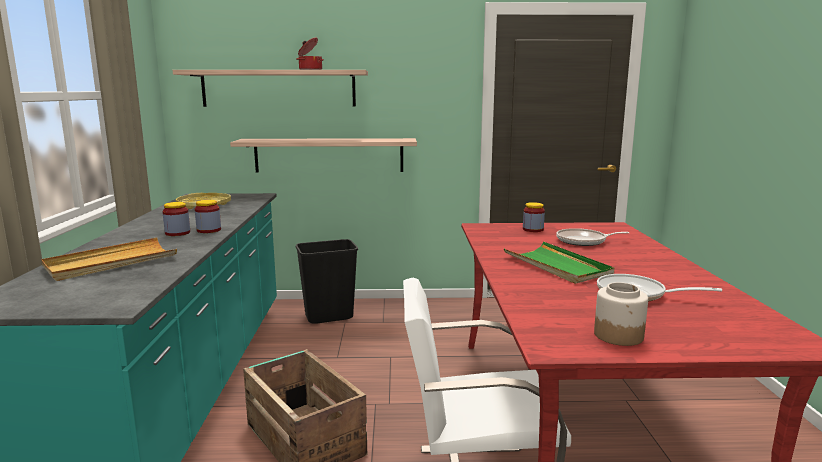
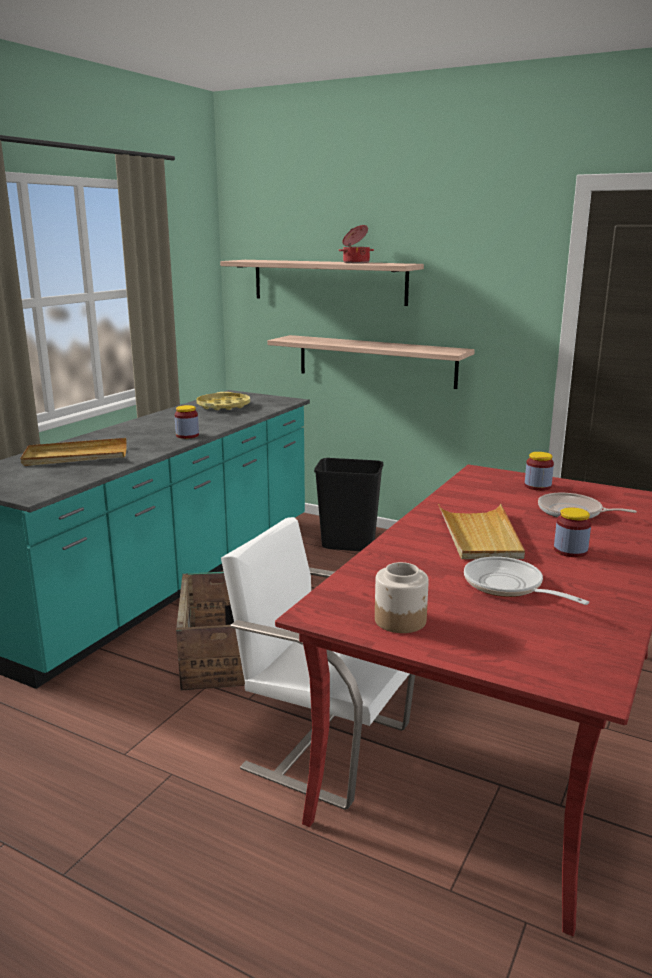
camera: 30 degrees right, 5 degrees up
jar [162,202,190,236] -> jar moved to [554,507,591,557]
green tray [504,242,614,284] -> beige tray [438,504,525,559]

